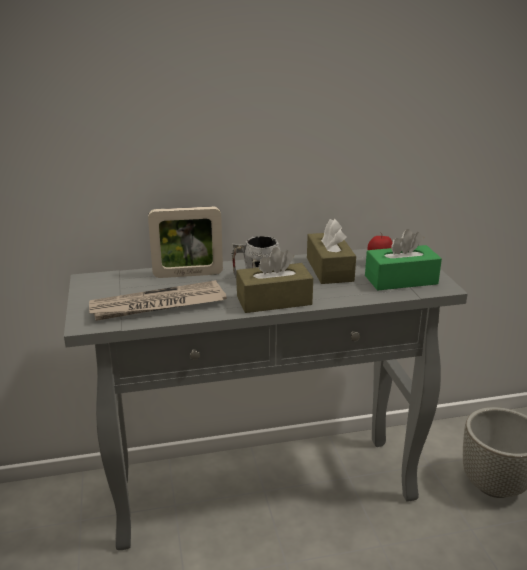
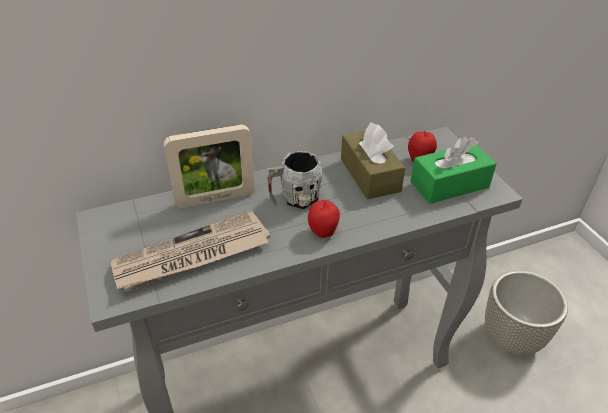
camera: 10 degrees left, 15 degrees up
brown tissue box [236,247,313,313] -> apple [308,200,340,238]

